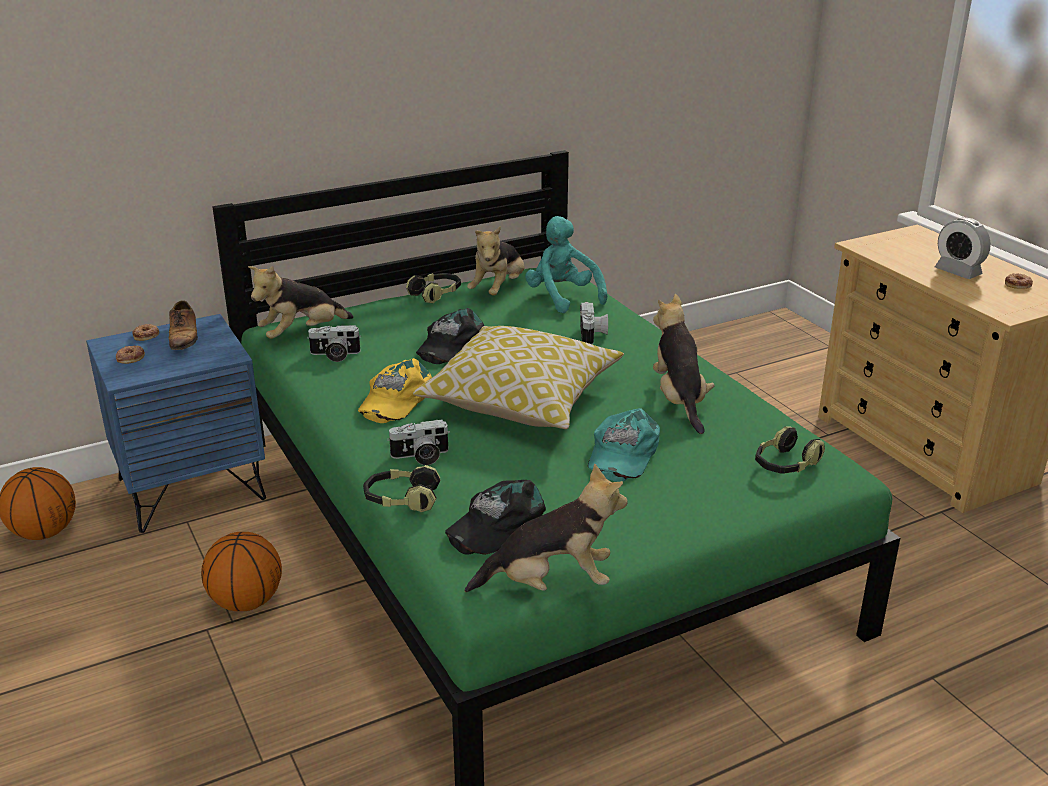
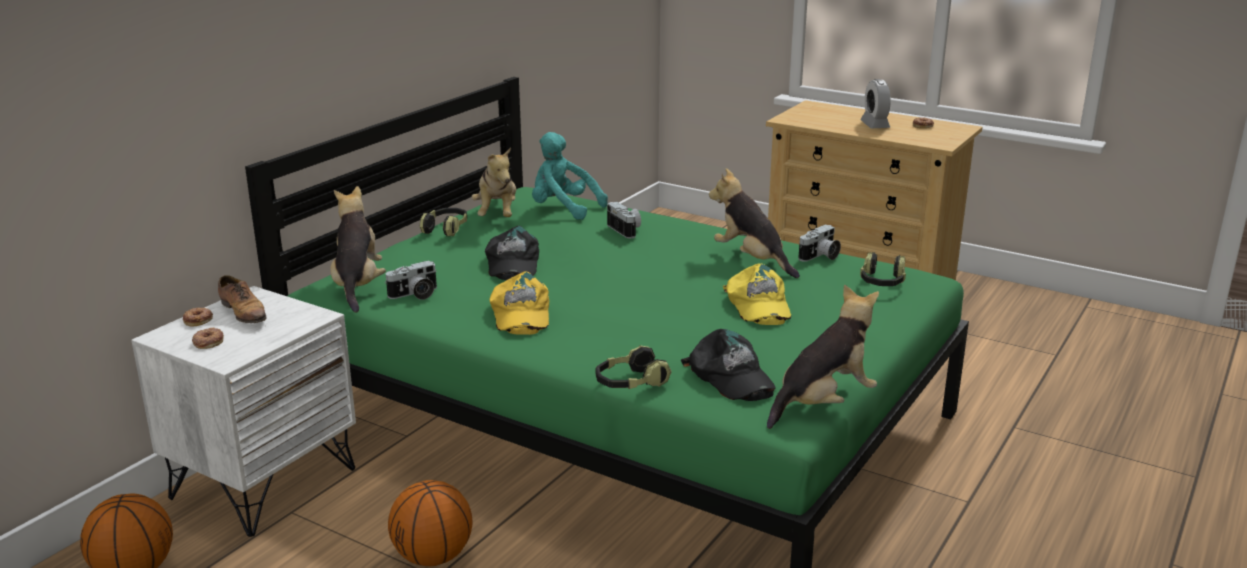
camera: 30 degrees left, 5 degrees down
blue nightstand [86,314,266,533] -> white nightstand [131,286,356,537]
plush toy [248,266,354,339] -> plush toy turned 150 degrees clockwise [330,186,386,313]
camera [387,420,450,465] -> camera moved to [798,224,841,262]
pillow [413,326,624,429] -> none
black cap [445,480,546,555] -> black cap turned 45 degrees counterclockwise [681,329,776,401]
turquoise cap [588,408,660,482] -> yellow cap [723,263,791,325]
alarm clock [935,217,991,279] -> alarm clock turned 60 degrees clockwise [860,79,891,128]

